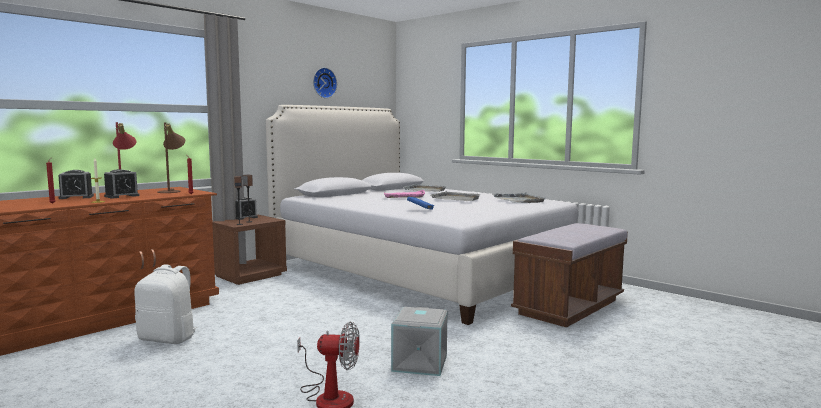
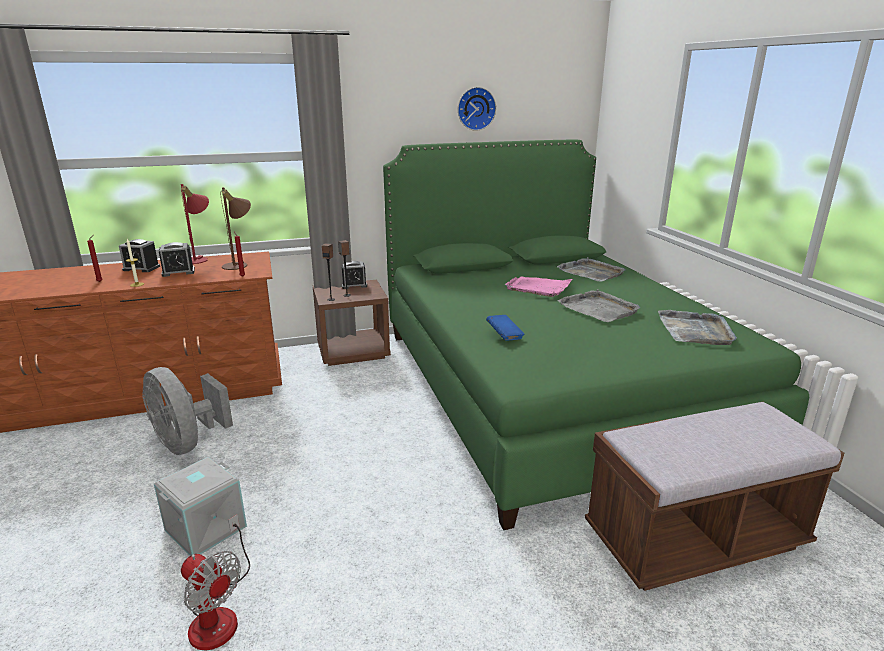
camera: 30 degrees right, 15 degrees up
white backpack [135,265,198,344] -> grey fan [143,367,233,455]
white bed [266,105,579,325] -> green bed [383,140,809,530]
grey storage box [391,307,448,376] -> grey storage box moved to [154,457,247,556]

